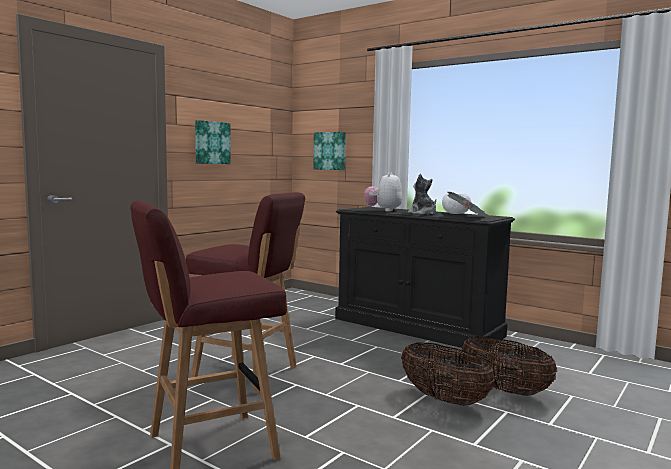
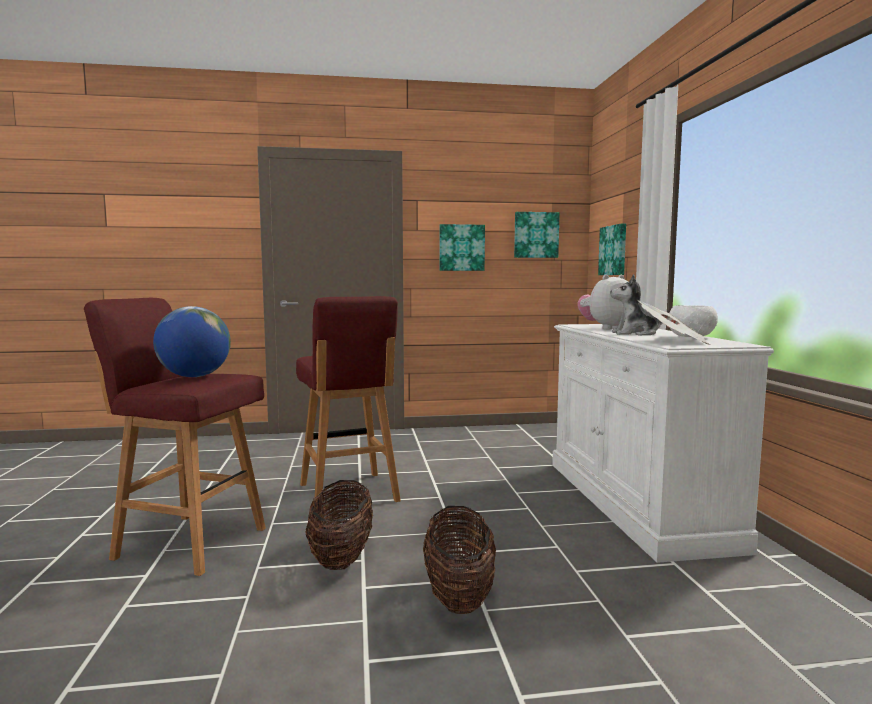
camera: 45 degrees right, 0 degrees up
black cabinet [335,207,515,349] -> white cabinet [552,324,774,563]
plush toy [408,174,436,215] -> plush toy turned 105 degrees counterclockwise [610,274,669,336]
basket [461,336,557,396] -> basket moved to [305,480,373,570]
none -> globe [153,306,231,377]
none -> picture [514,212,560,258]

